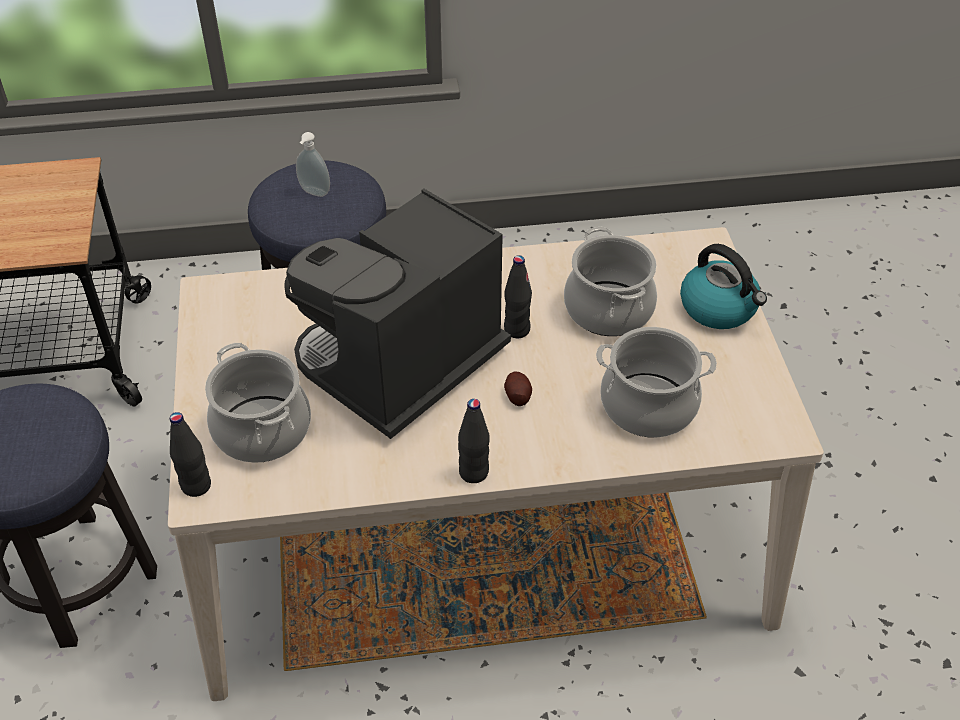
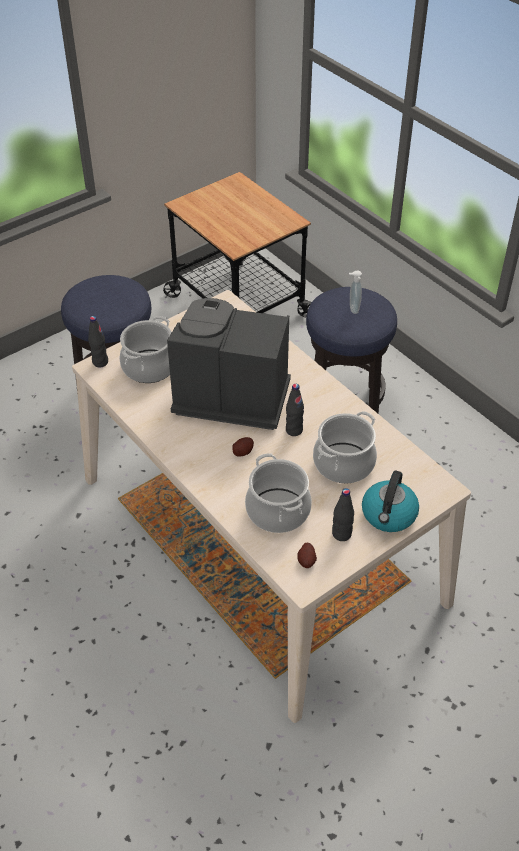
camera: 60 degrees right, 0 degrees up
black bottle [458,399,490,483] -> black bottle moved to [332,488,354,541]
none -> potato [297,543,317,568]

